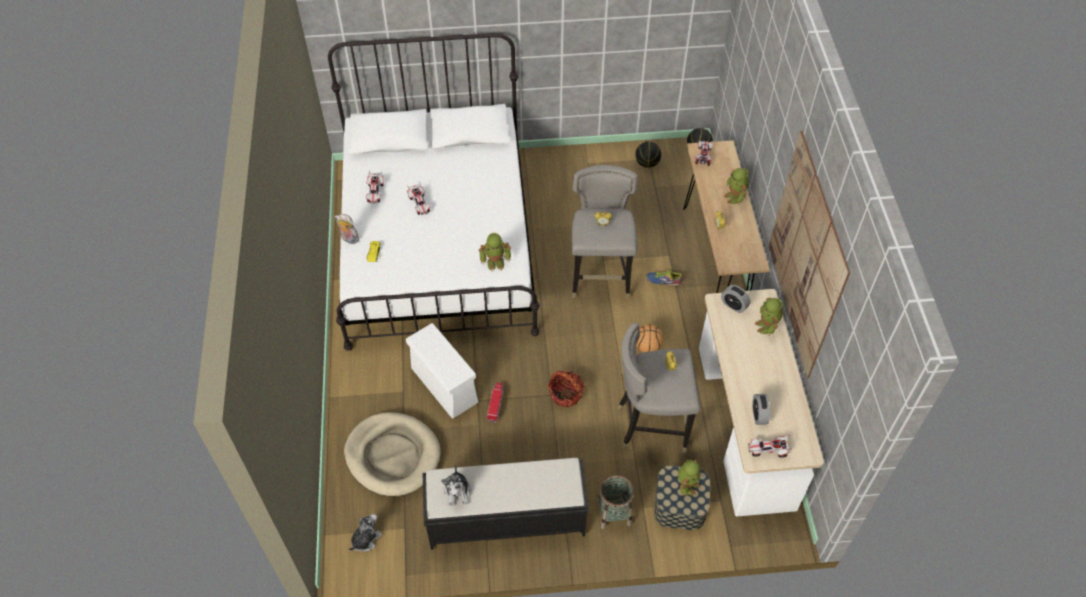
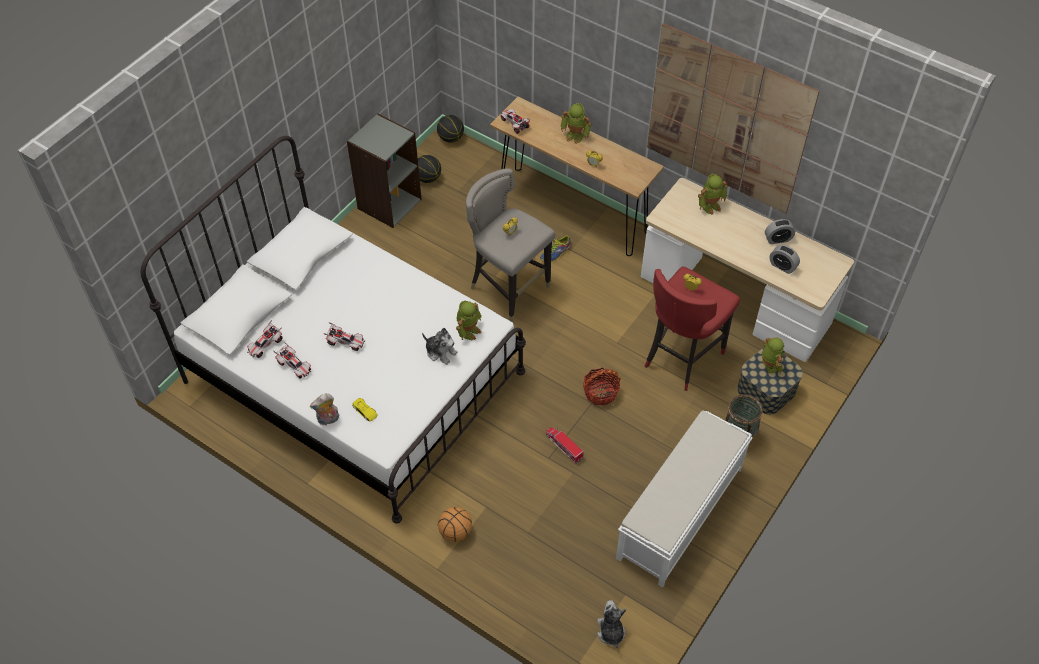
camera: 50 degrees left, 0 degrees up
beige dog bed [344,412,441,496] -> none
white storage box [406,323,478,419] -> none
black bench [423,458,589,550] -> white bench [616,410,753,588]
plush toy [441,464,471,506] -> plush toy moved to [422,328,458,365]
grey stool [618,322,700,453] -> red stool [645,266,740,391]
basketball [636,324,664,352] -> basketball moved to [438,507,472,542]
alarm clock [721,285,750,313] -> alarm clock moved to [765,219,795,244]
toy car [748,435,793,458] -> toy car moved to [247,320,282,358]
toy robot [755,298,783,336] -> toy robot turned 60 degrees counterclockwise [698,174,727,215]
none -> grey bookcase [347,113,422,228]

